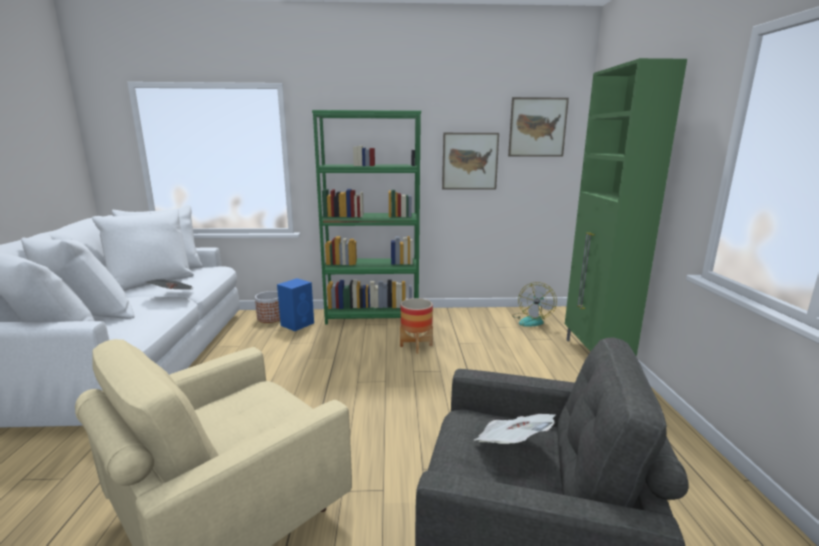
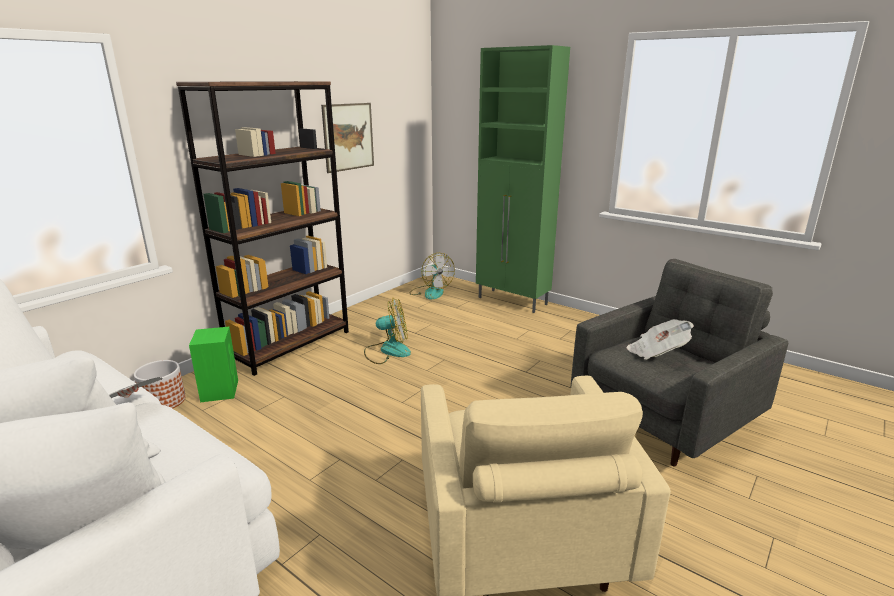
camera: 50 degrees left, 5 degrees up
blue speaker [277,278,314,331] -> green speaker [189,327,238,402]
green bookcase [312,110,421,324] -> brown bookcase [176,81,349,376]
planter [400,298,433,354] -> fan [364,298,411,364]
picture [508,97,569,157] -> none

